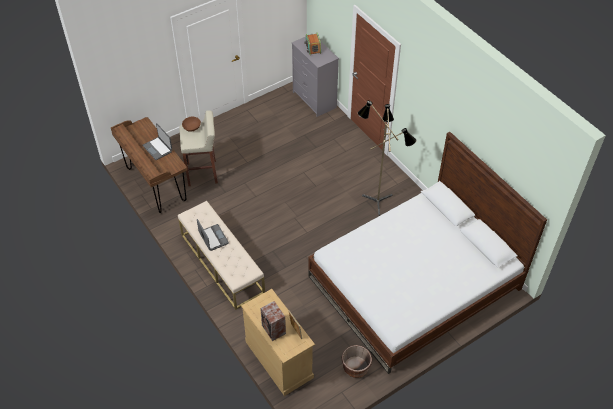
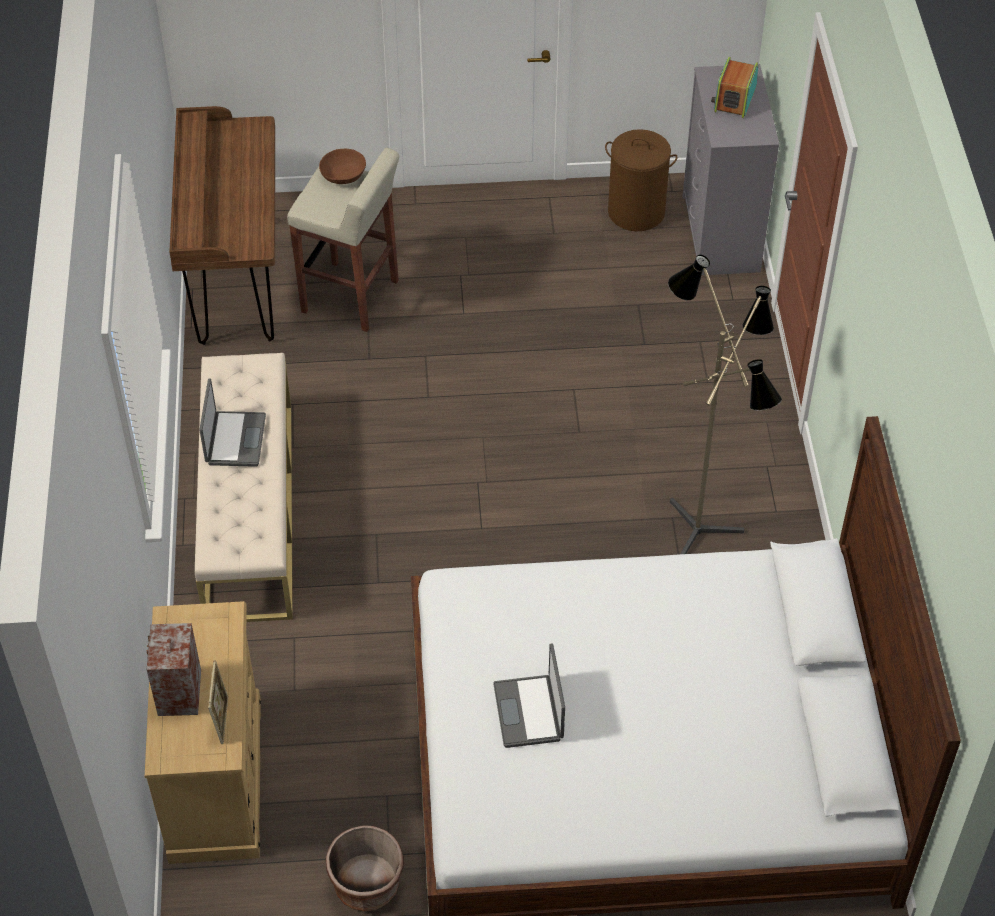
camera: 30 degrees right, 0 degrees up
laptop [142,123,173,160] -> laptop moved to [493,644,565,748]
none -> brown laundry basket [605,129,678,231]

